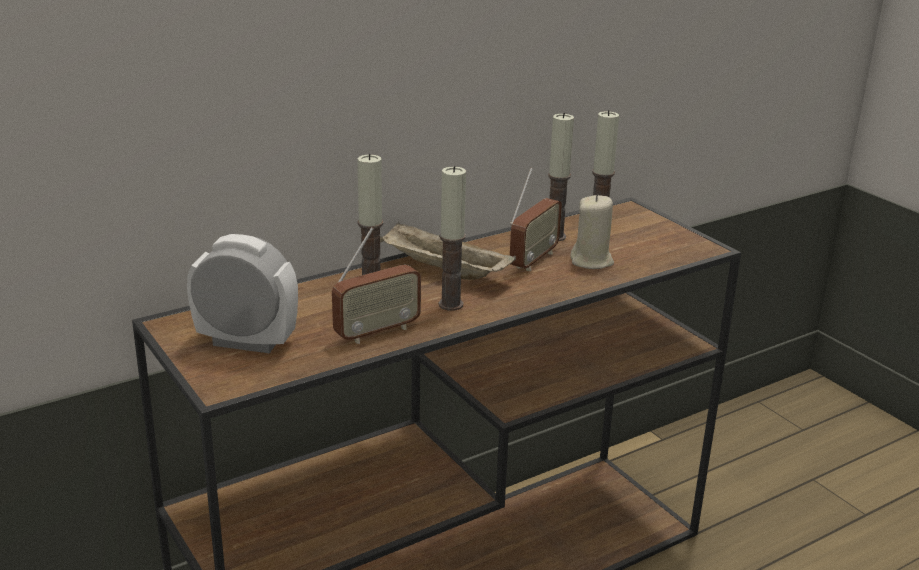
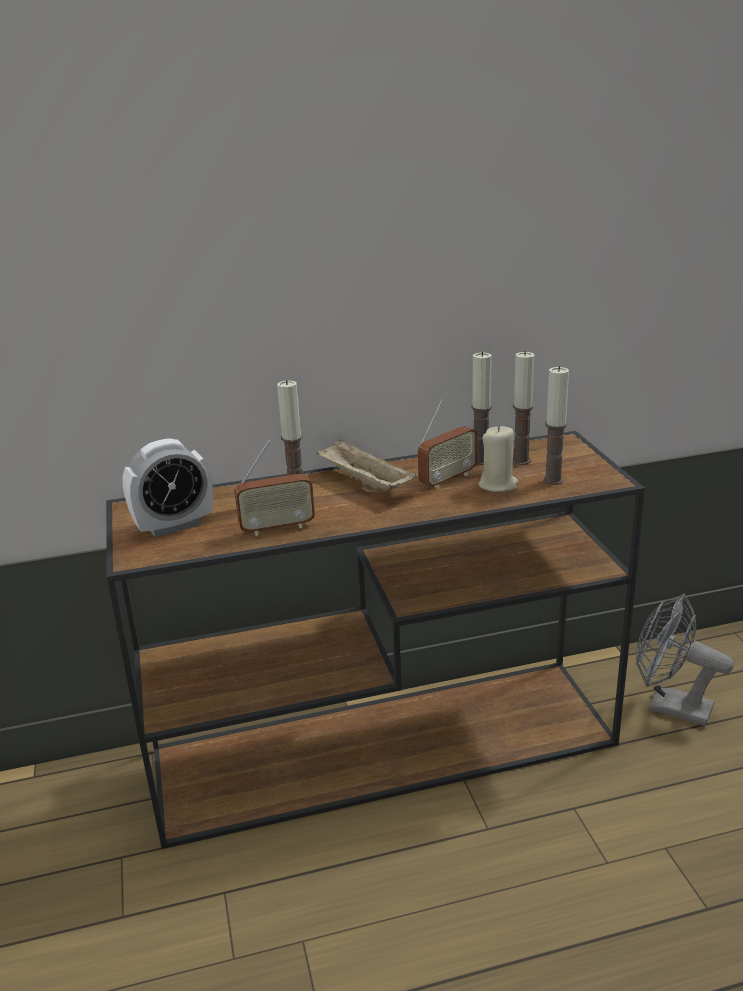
camera: 20 degrees right, 0 degrees up
alarm clock [187,234,298,353] -> alarm clock turned 120 degrees clockwise [122,438,213,538]
candle [439,166,466,311] -> candle moved to [543,366,569,485]
none -> grey fan [636,593,734,726]

